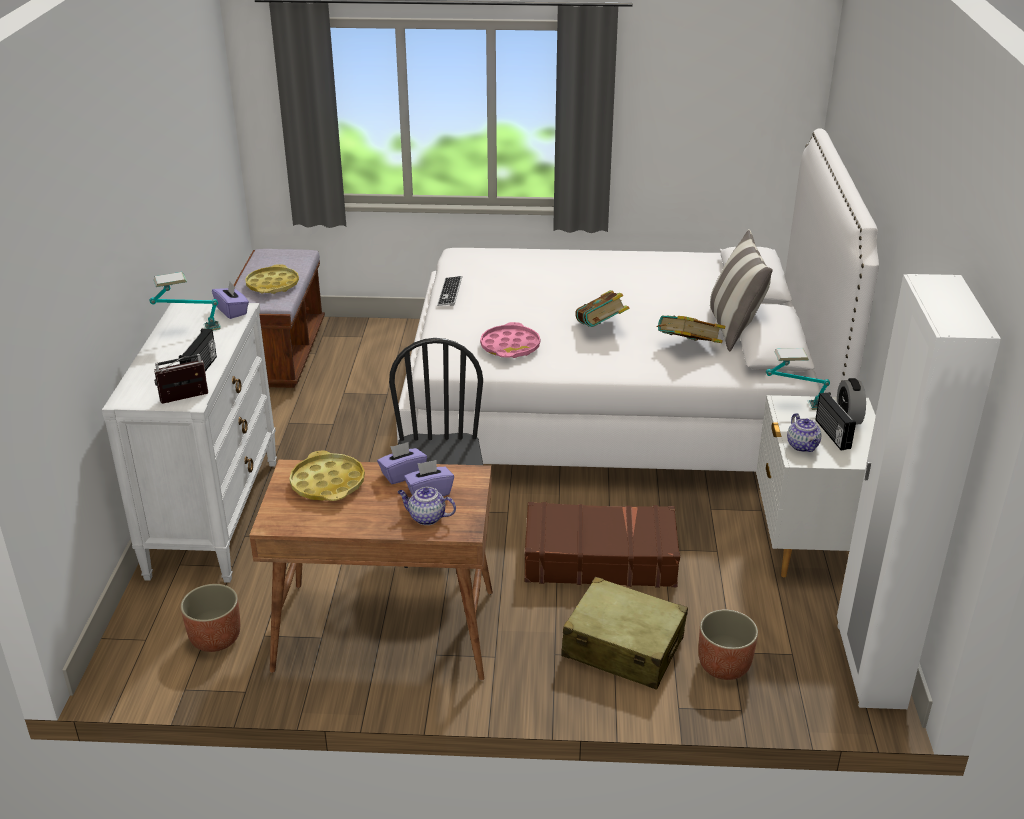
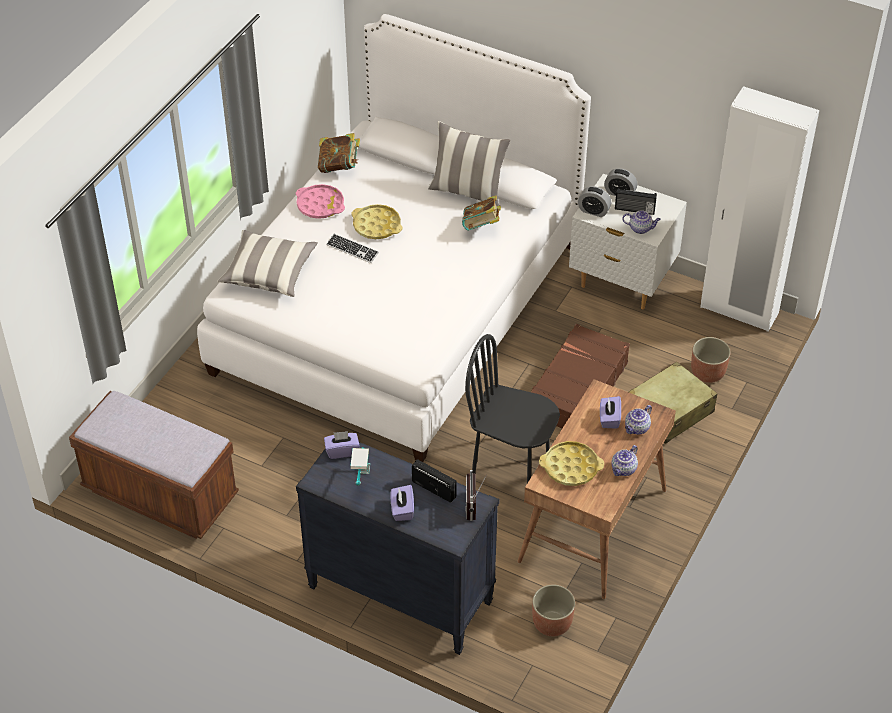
camera: 65 degrees left, 15 degrees up
white dresser [102,303,277,583] -> black dresser [296,432,500,655]
yellow tray [245,264,299,294] -> yellow tray moved to [351,204,402,239]
purple tissue box [377,442,427,484] -> purple tissue box moved to [391,485,414,521]
keyboard [437,276,462,306] -> keyboard moved to [326,233,379,263]
pink tray [480,322,540,358] -> pink tray moved to [296,184,345,219]
book [575,290,629,327] -> book moved to [318,133,360,173]
table lamp [766,348,830,410] -> alarm clock [578,186,611,217]
none -> pillow [217,230,318,297]
none -> teapot [612,445,638,476]

